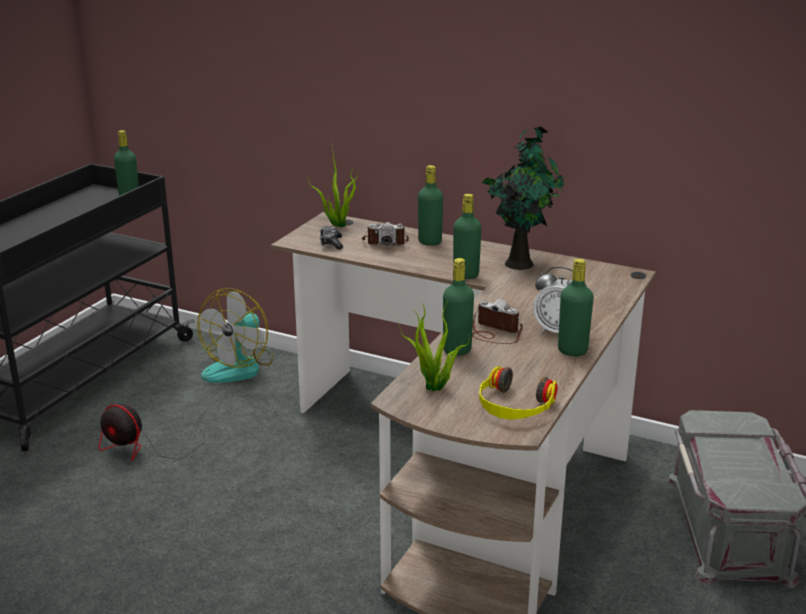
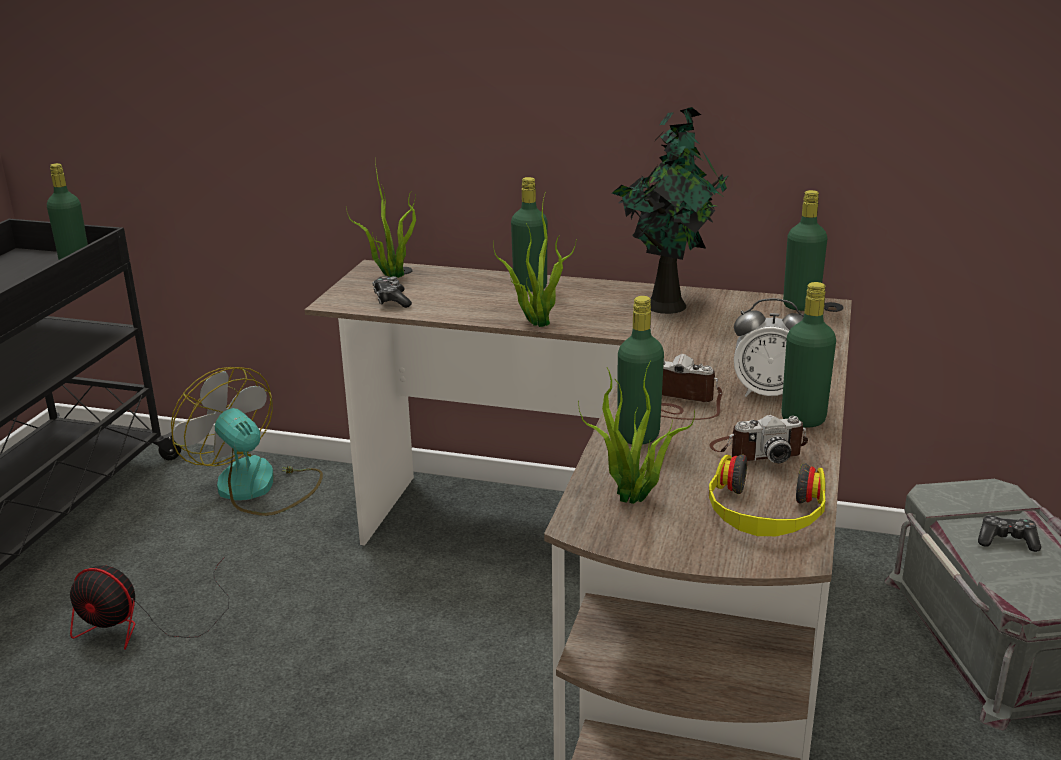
camera: 10 degrees left, 0 degrees up
fan [197,288,274,383] -> fan turned 120 degrees clockwise [171,367,323,516]
camera [362,222,409,246] -> camera moved to [709,415,808,463]
green bottle [453,194,481,279] -> green bottle moved to [783,190,827,311]
none -> potted plant [493,191,577,327]
none -> game controller [978,515,1041,552]

